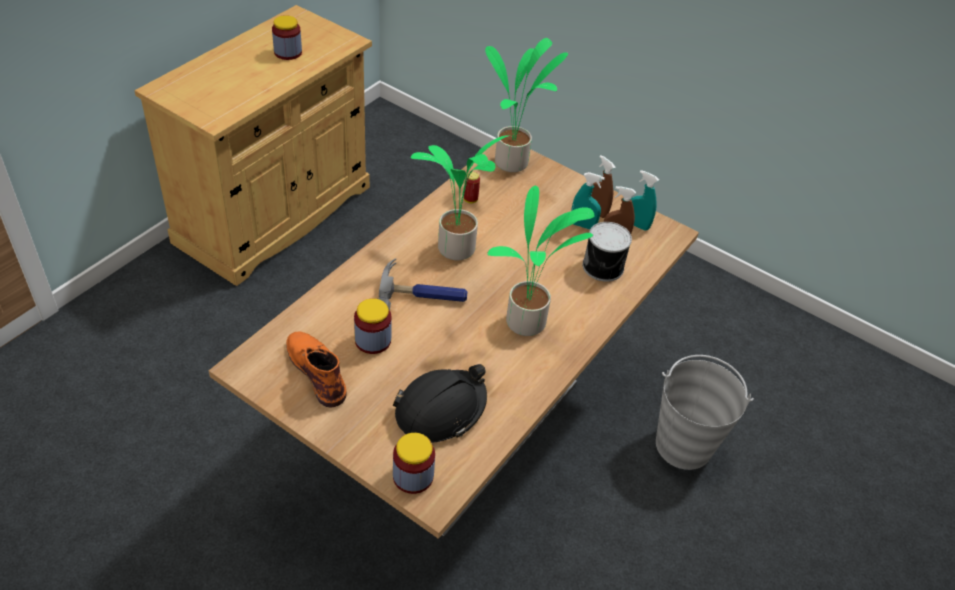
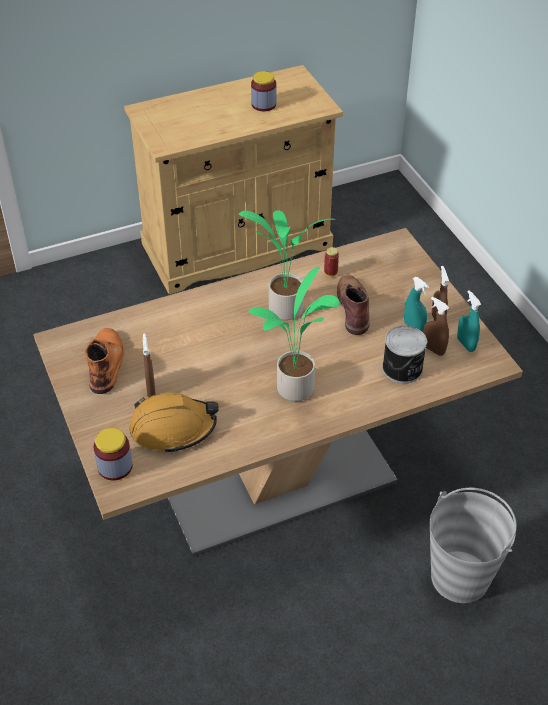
camera: 35 degrees right, 0 degrees up
jar [354,298,392,354] -> none
hammer [378,258,468,311] -> none
black hard hat [393,364,487,443] -> orange hard hat [130,392,219,454]
potted plant [485,38,568,172] -> none
none -> brown spray bottle [143,334,156,397]
none -> brown boot [337,275,370,335]

